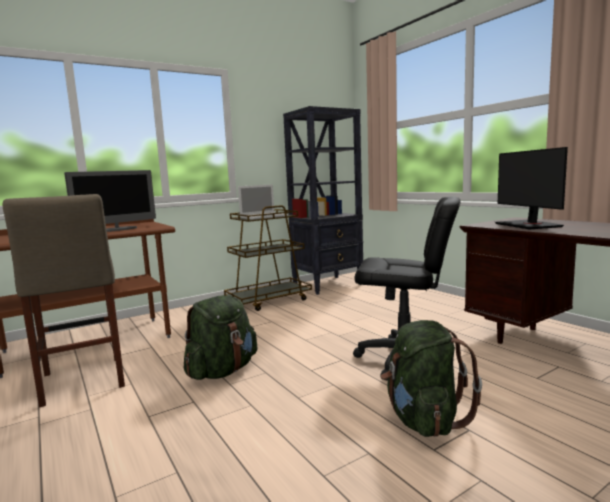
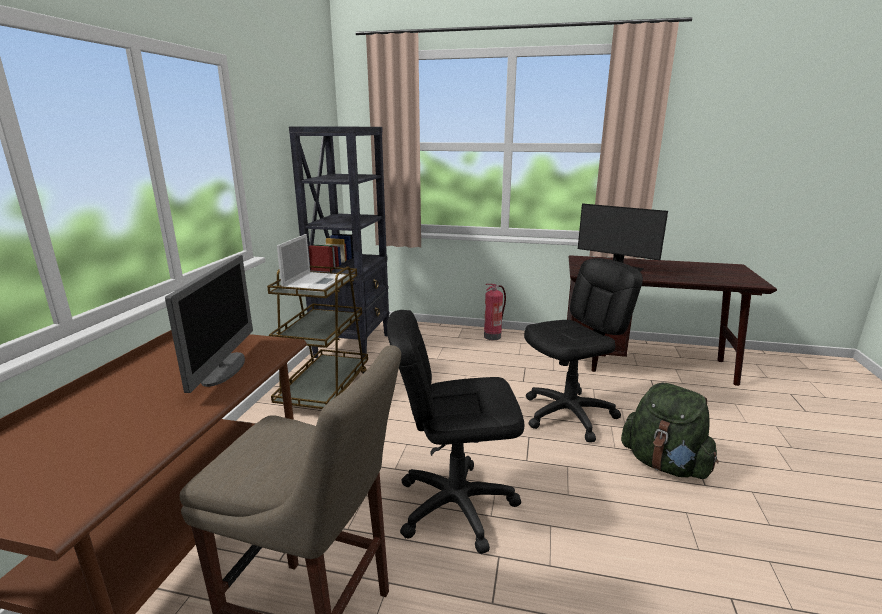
camera: 45 degrees left, 10 degrees up
green backpack [184,295,257,380] -> black office chair [387,310,524,554]
none -> fire extinguisher [484,284,506,340]

